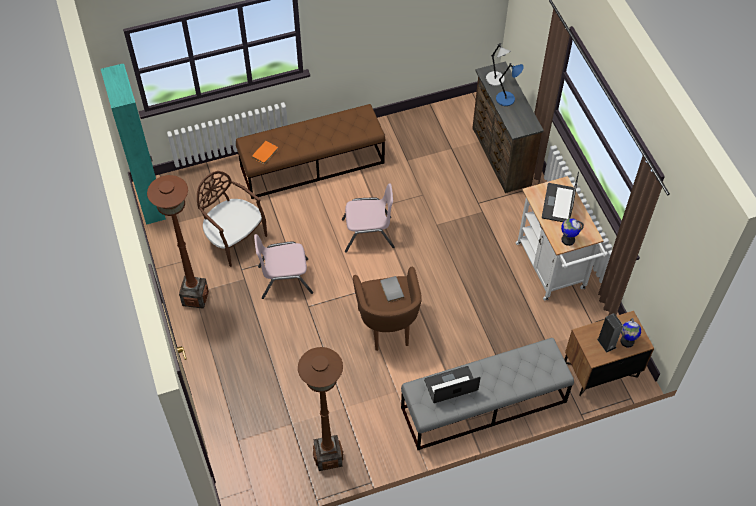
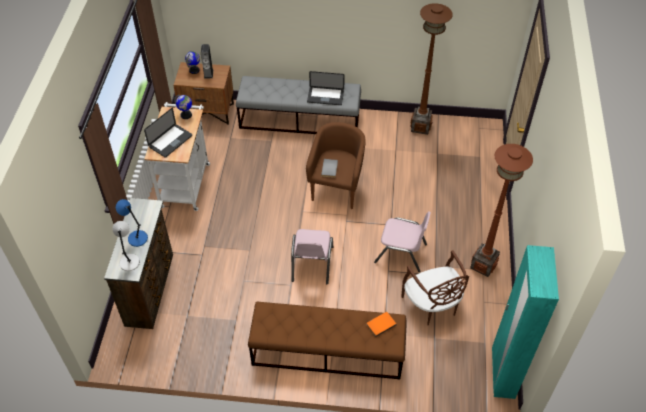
camera: 155 degrees left, 5 degrees down
pink chair [342,183,395,253] -> pink chair turned 105 degrees counterclockwise [291,229,333,284]

